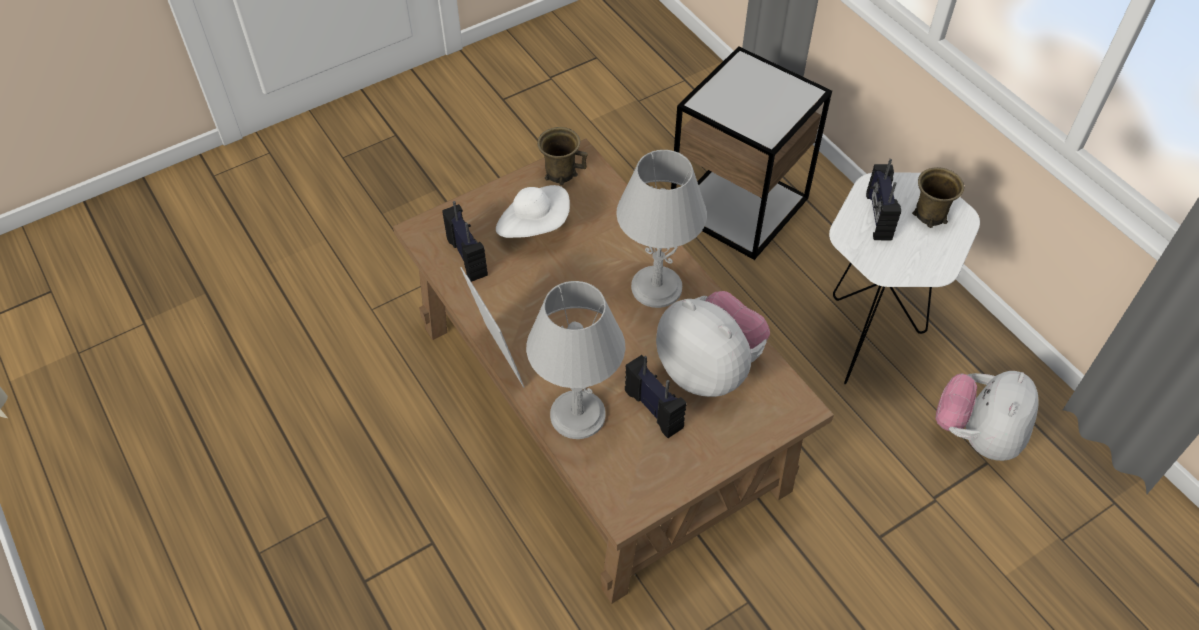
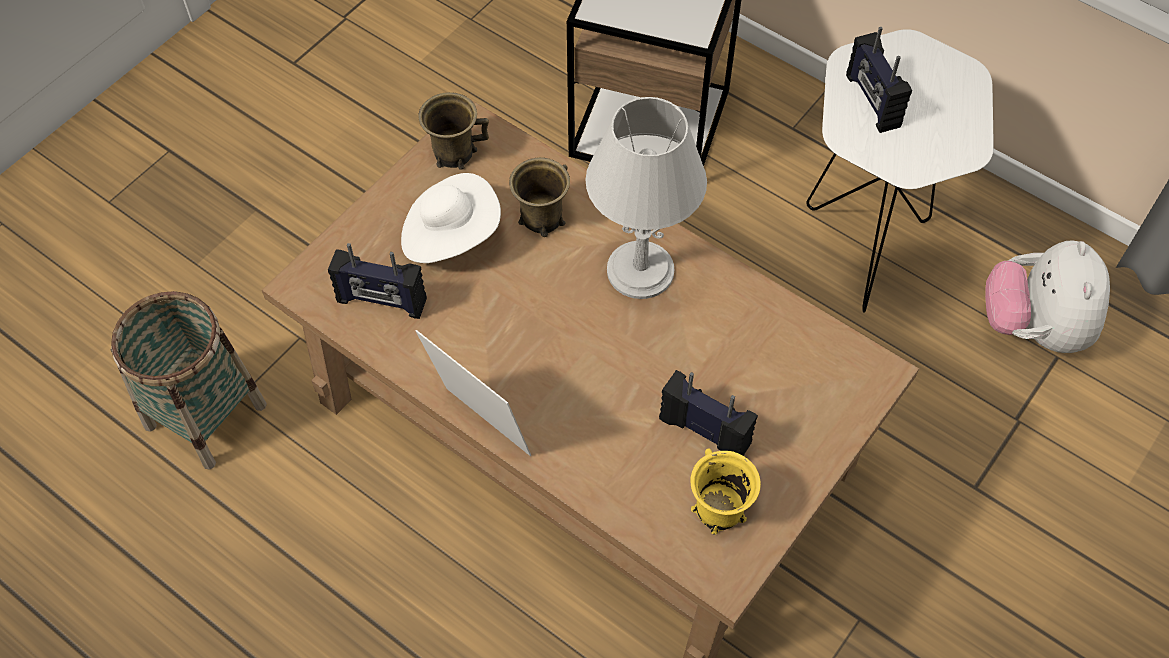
camera: 20 degrees left, 5 degrees up
radio [442,201,488,282] -> radio turned 150 degrees clockwise [328,243,427,319]
grey table lamp [526,281,625,439] -> none
plush toy [656,291,770,397] -> none
brown mug [912,167,964,228] -> brown mug moved to [509,157,570,237]
none -> basket [110,291,267,469]
none -> yellow mug [690,449,761,535]

